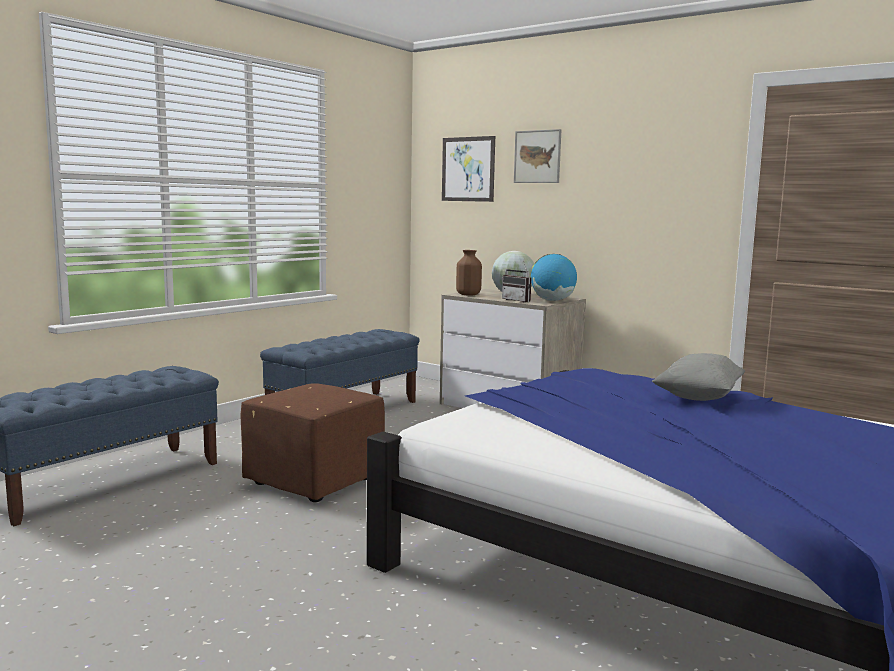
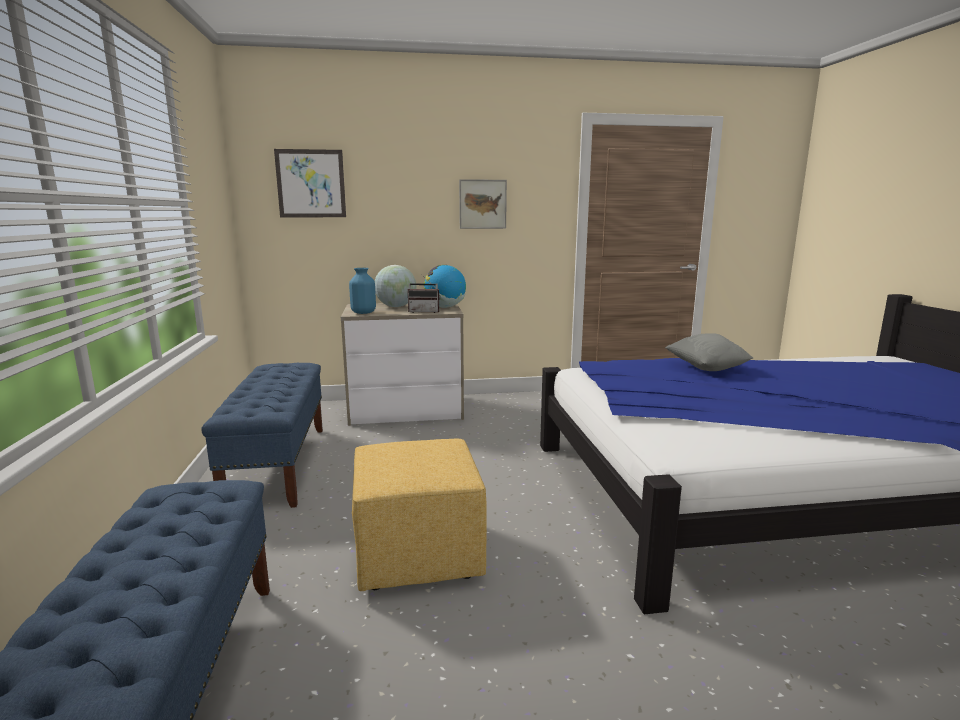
camera: 45 degrees left, 5 degrees up
brown ottoman [240,383,385,502] -> yellow ottoman [352,439,487,591]
brown vase [456,250,482,296] -> blue vase [349,268,376,314]
picture [514,129,562,183] -> picture moved to [459,179,507,229]

